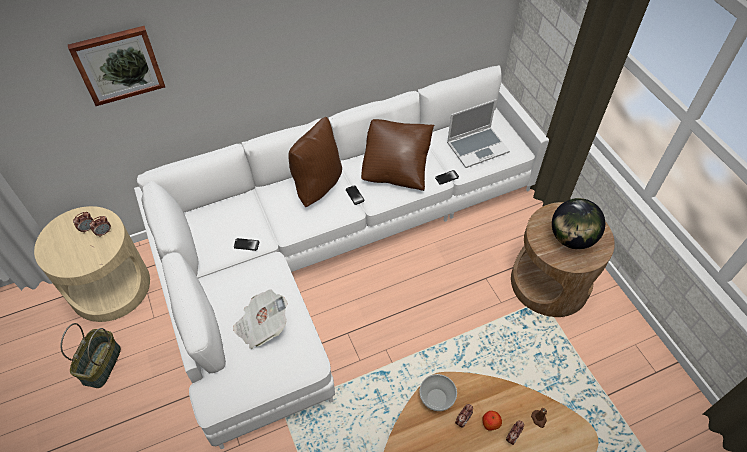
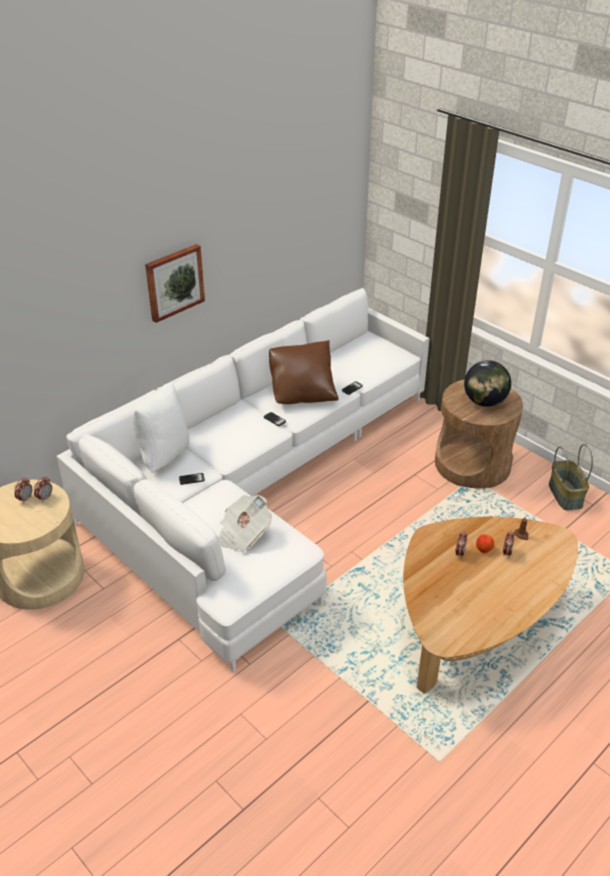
camera: 20 degrees left, 15 degrees down
basket [60,323,121,388] -> basket moved to [549,444,593,510]
picture [68,26,165,106] -> picture moved to [145,244,205,323]
brown pillow [288,117,342,207] -> none
bowl [419,374,457,411] -> none
laptop [447,99,510,168] -> none
none -> white pillow [132,382,189,473]

